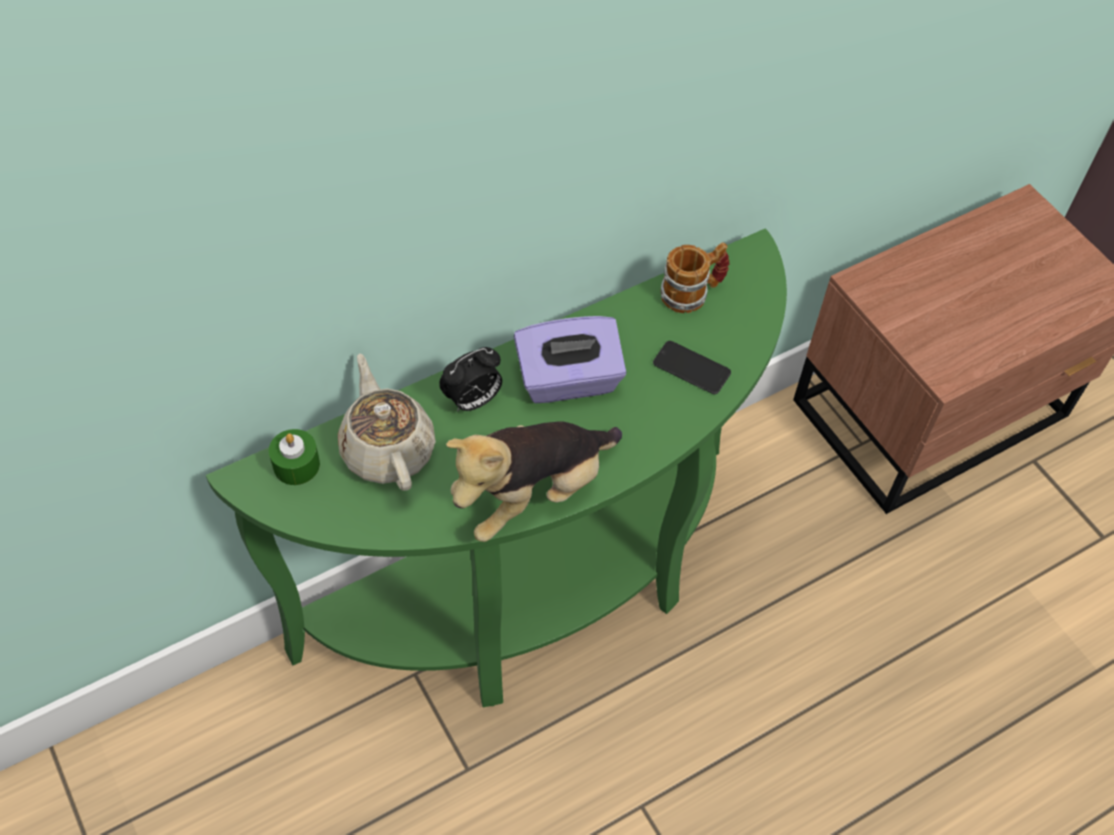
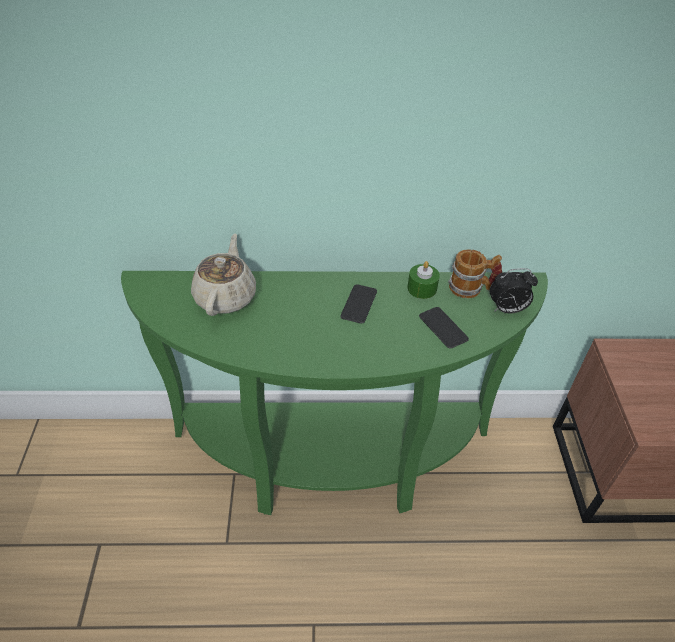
camera: 30 degrees right, 10 degrees down
green candle [269,429,320,485] -> green candle moved to [407,261,440,299]
alarm clock [439,347,502,412] -> alarm clock moved to [490,268,538,313]
plush toy [446,421,622,542] -> none
purple tissue box [514,316,627,403] -> phone [340,284,377,324]

